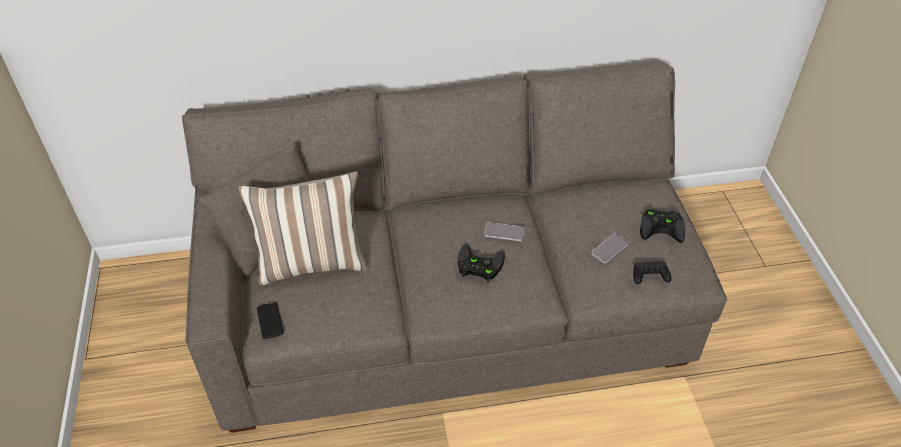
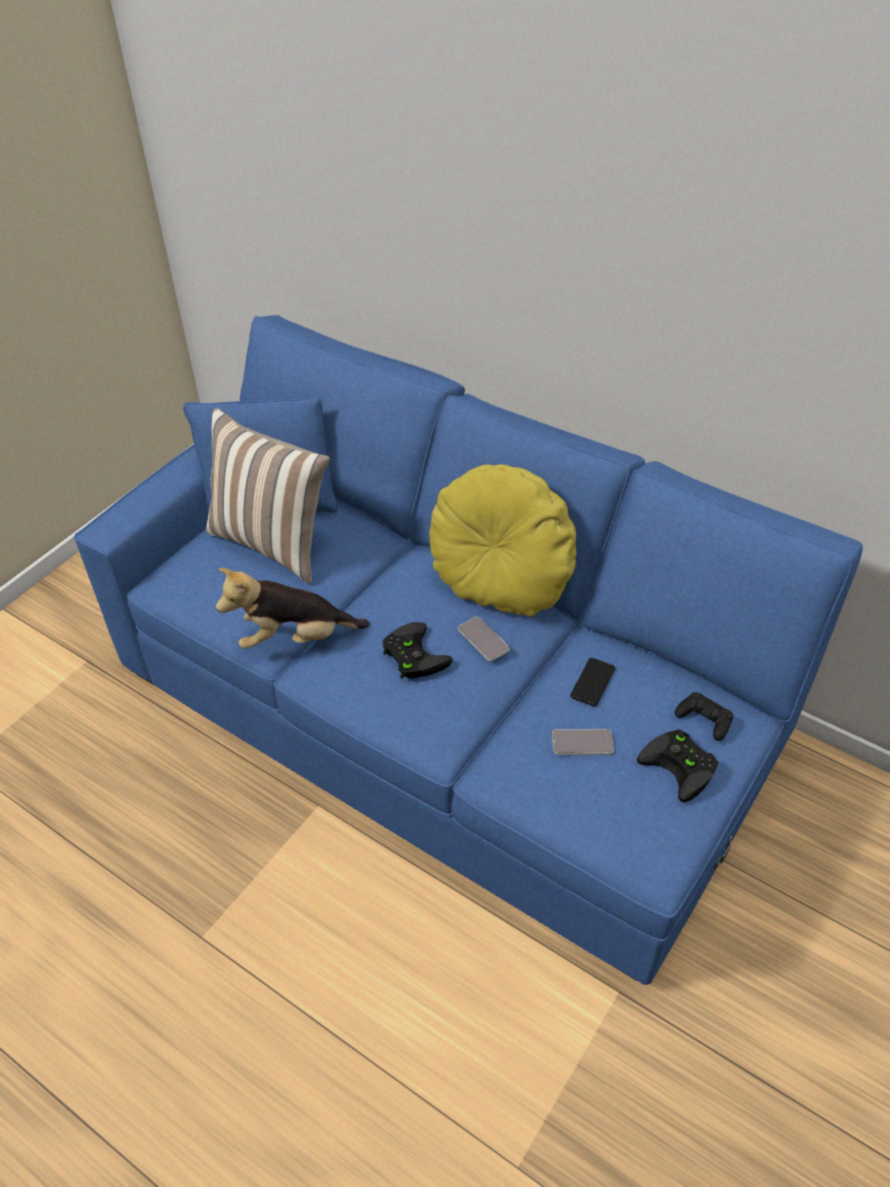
camera: 45 degrees right, 0 degrees up
grey sofa [182,60,727,433] -> blue sofa [74,315,863,985]
phone [257,302,284,339] -> phone moved to [570,658,615,706]
black game controller [633,261,672,284] -> black game controller moved to [675,692,733,741]
none -> plush toy [216,568,370,649]
none -> yellow pillow [429,464,576,617]

